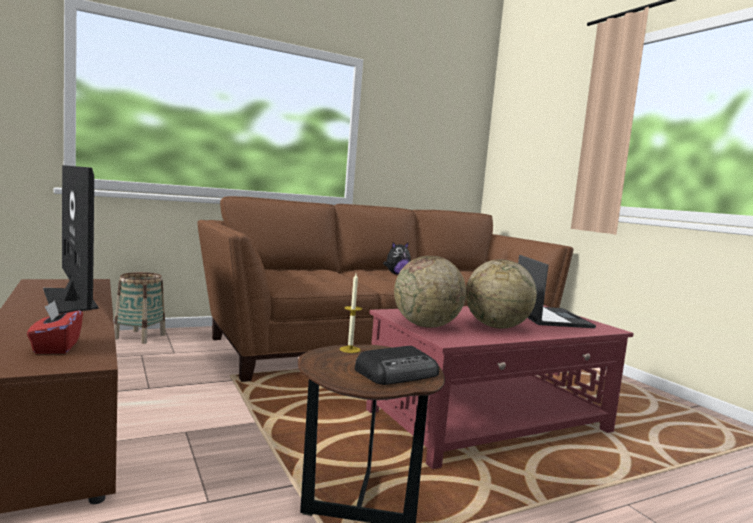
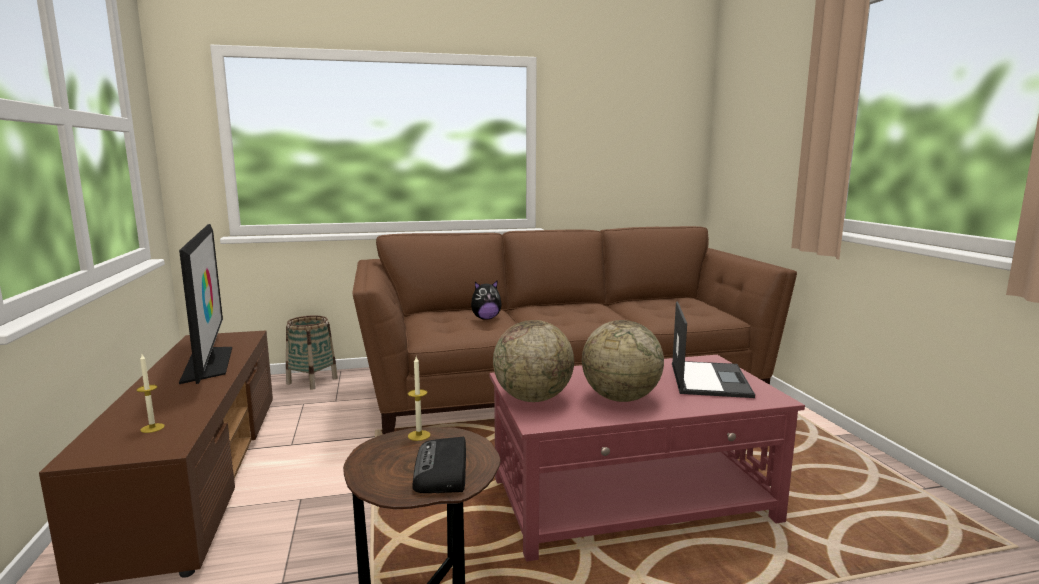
camera: 15 degrees right, 5 degrees up
red tissue box [27,301,83,354] -> candle [136,354,165,433]
radio [355,346,439,385] -> radio turned 105 degrees clockwise [412,437,466,493]
plush toy [383,242,411,275] -> plush toy moved to [471,280,502,320]

